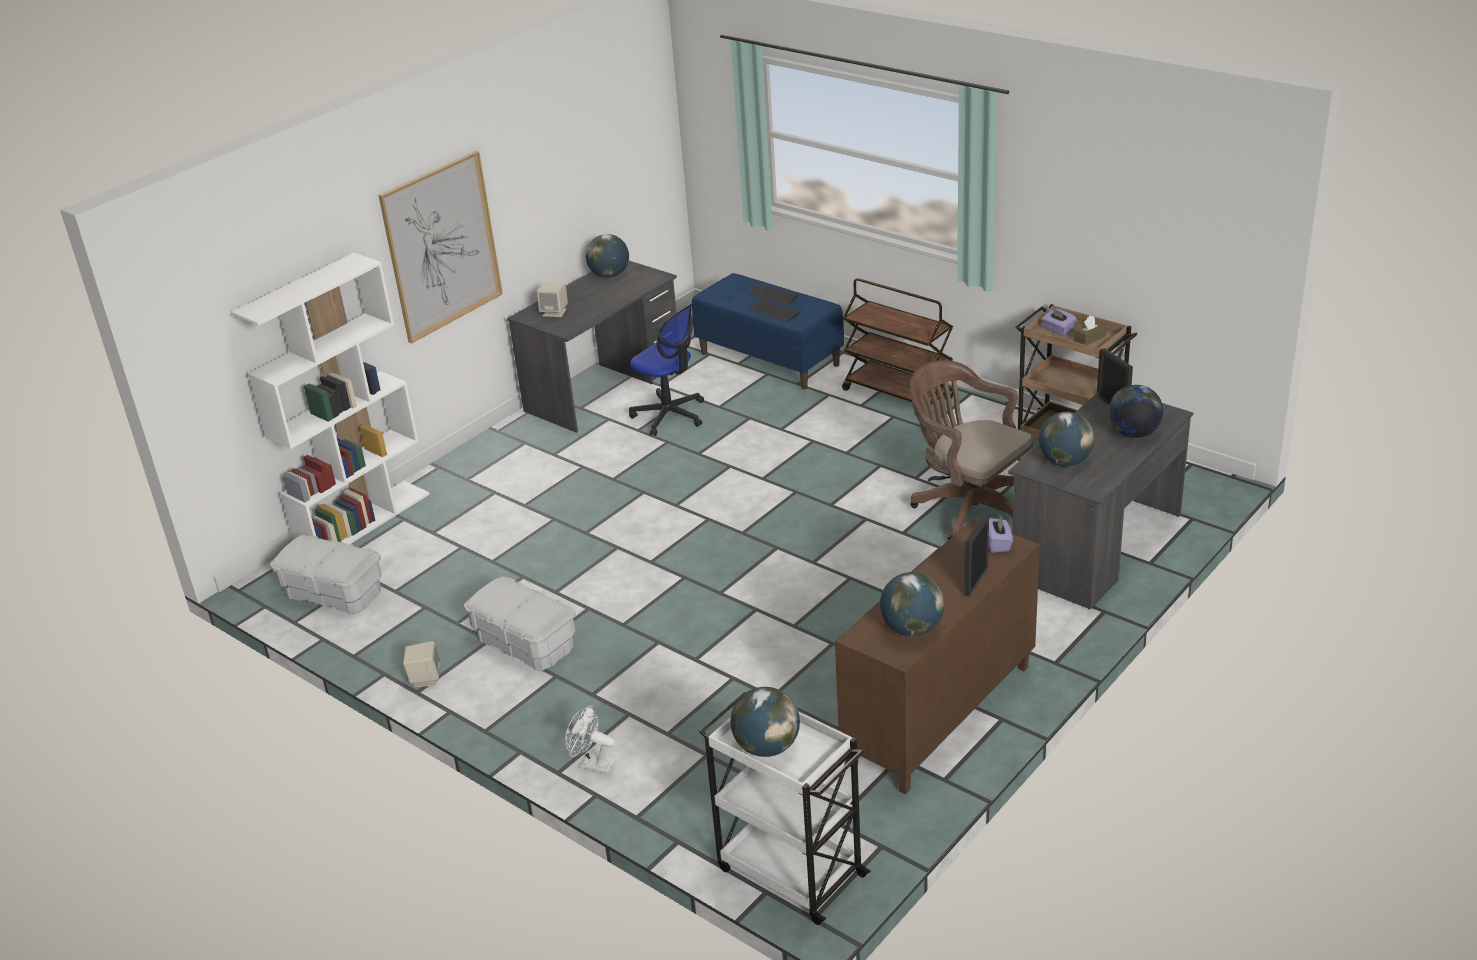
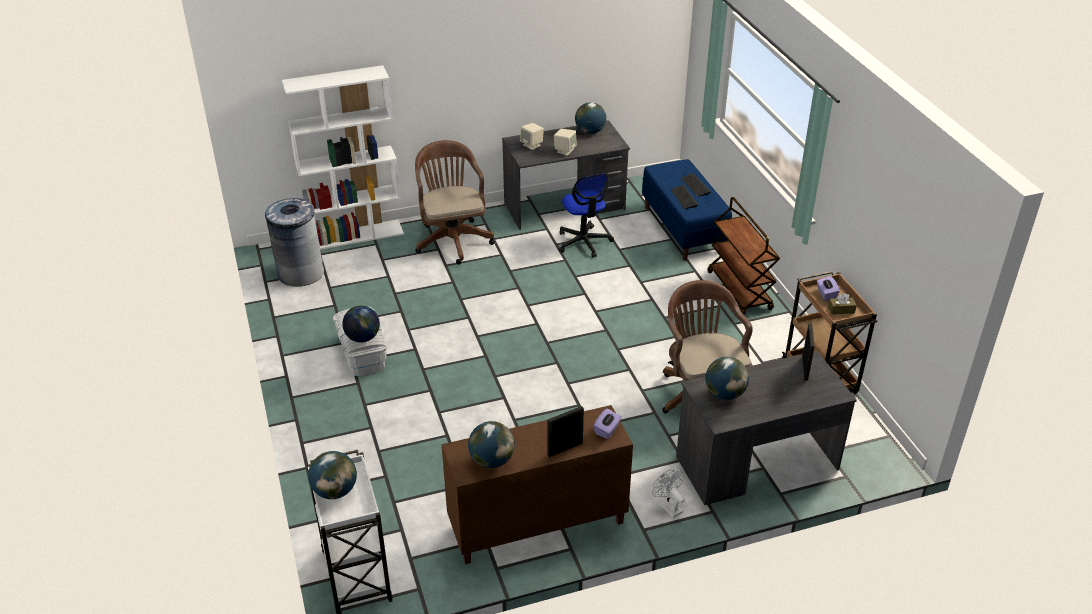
camera: 30 degrees right, 5 degrees up
white storage box [270,535,382,614] -> grey trash can [265,197,324,287]
picture [379,151,503,343] -> none
beige speaker [403,641,441,687] -> beige speaker moved to [554,129,577,156]
white fan [565,706,615,774] -> white fan moved to [652,469,685,518]
globe [1109,385,1163,438] -> globe moved to [342,306,380,343]
none -> brown office chair [415,140,494,265]

